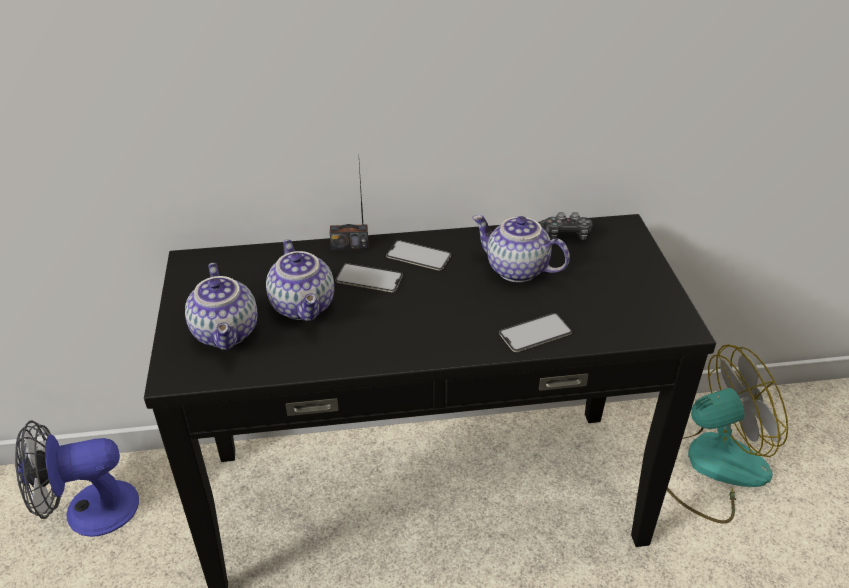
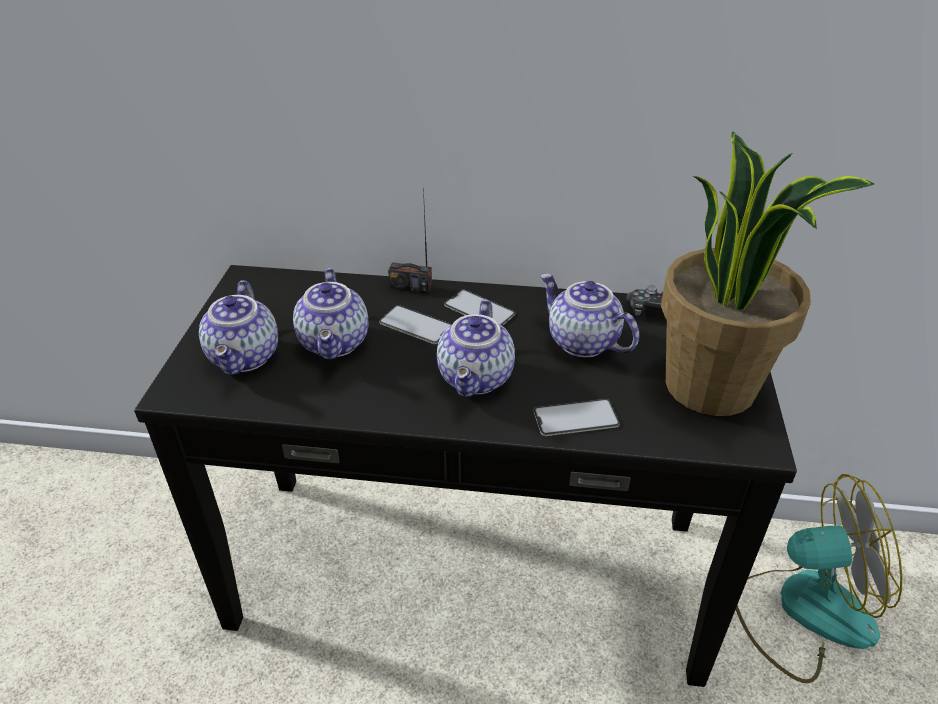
camera: 15 degrees right, 0 degrees up
fan [15,420,139,537] -> none
none -> teapot [437,299,515,397]
none -> potted plant [661,131,875,416]

